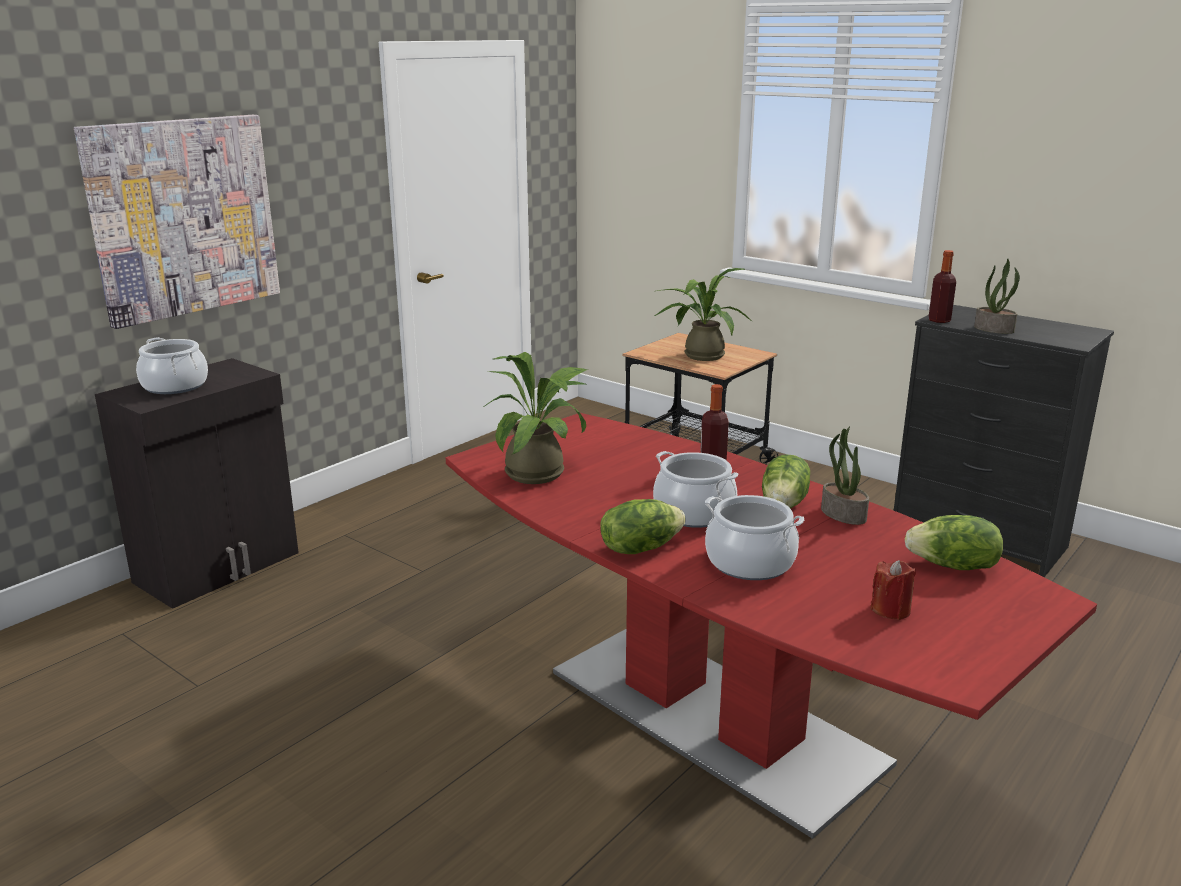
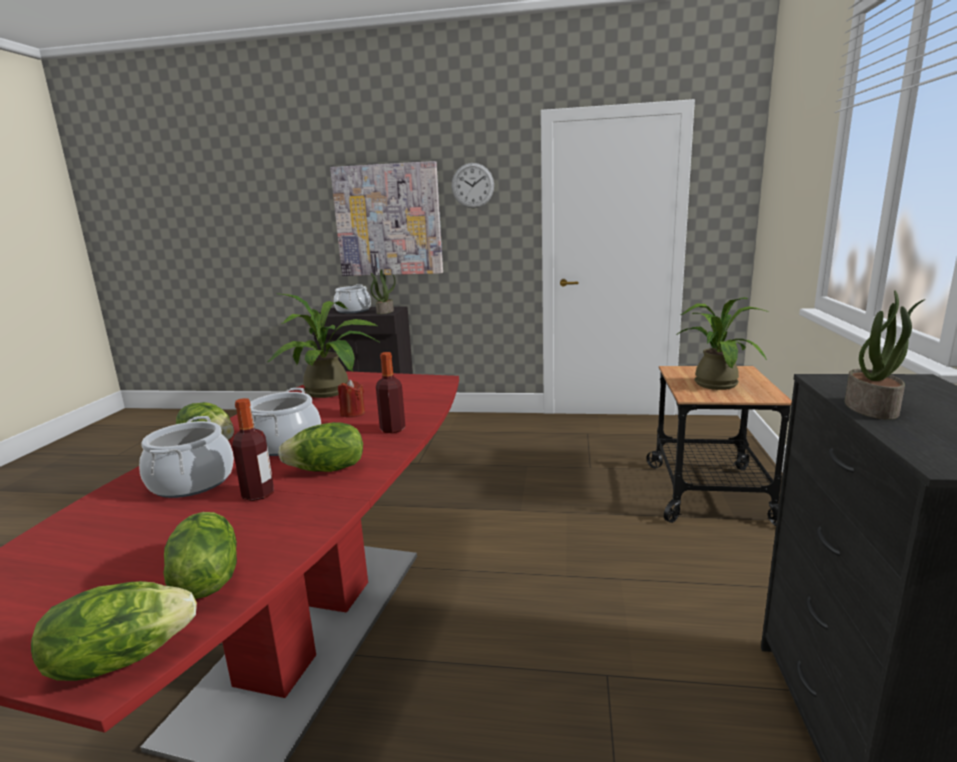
camera: 60 degrees right, 5 degrees down
potted plant [821,426,869,525] -> potted plant moved to [370,269,396,314]
red candle [870,560,916,620] -> red candle moved to [338,379,365,418]
bottle [928,250,956,323] -> bottle moved to [232,398,274,501]
none -> lettuce [31,581,197,681]
none -> wall clock [452,163,494,208]

